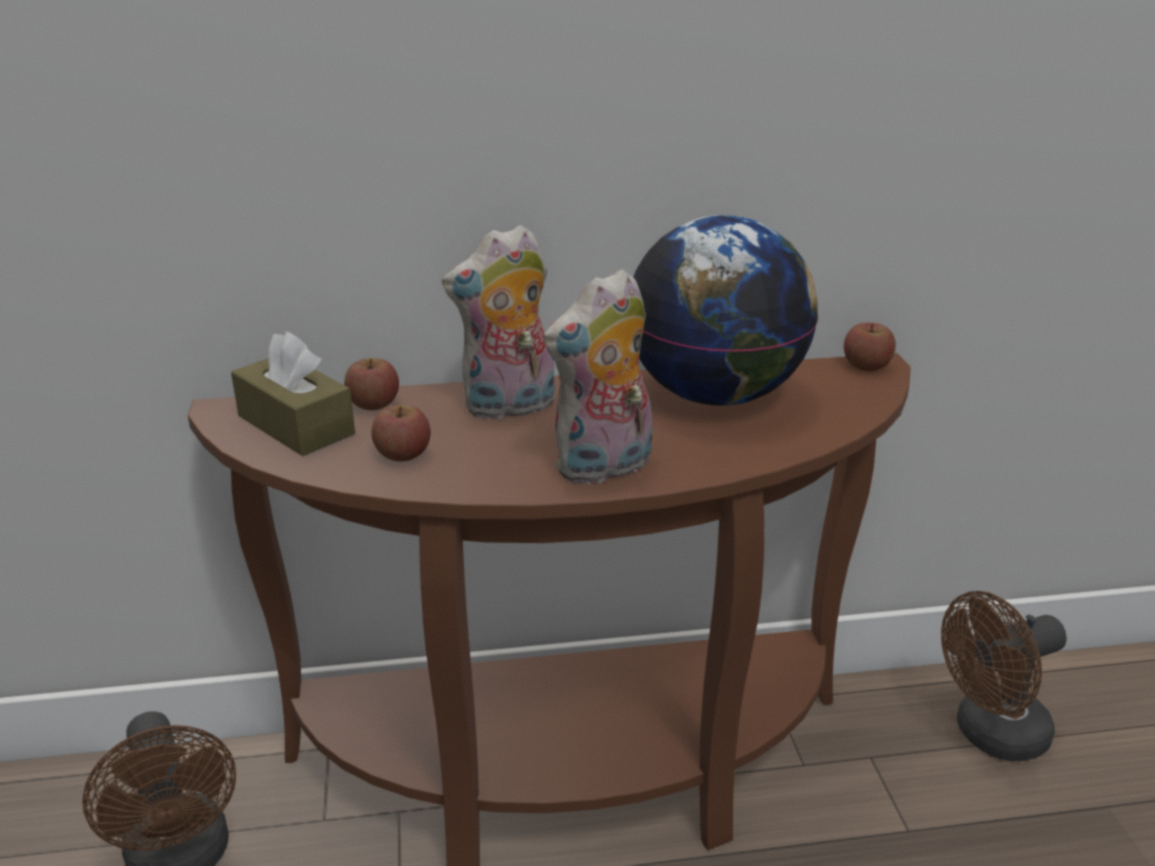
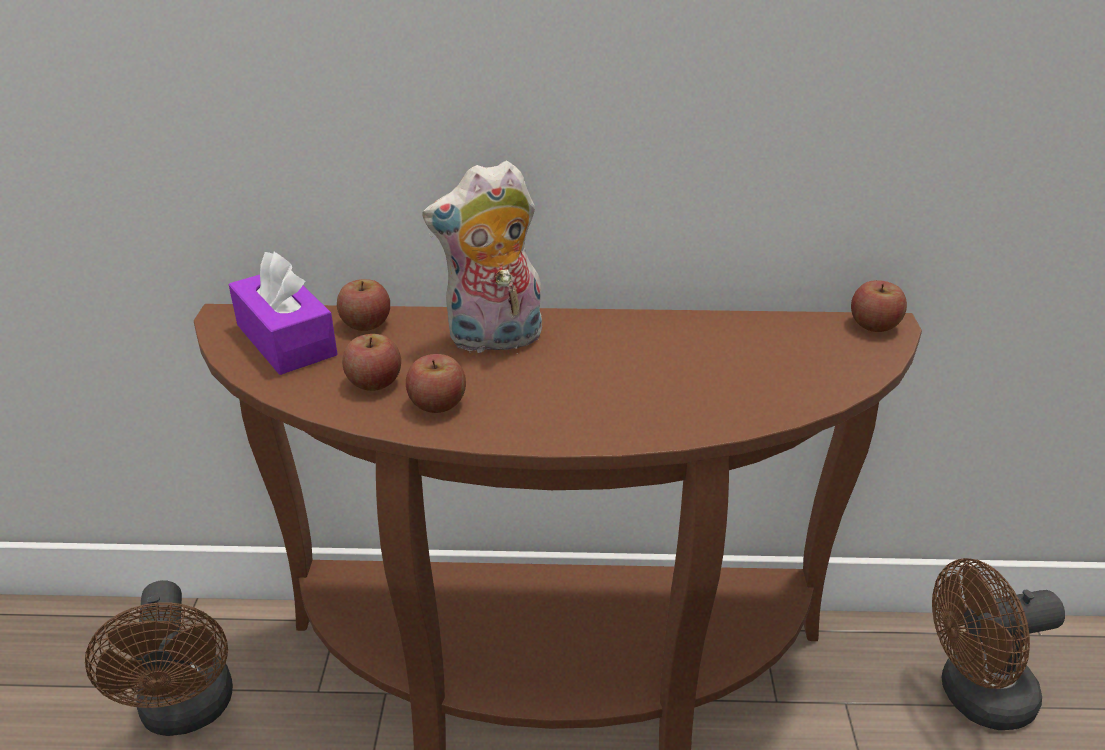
camera: 10 degrees right, 5 degrees up
brown tissue box [231,331,355,456] -> purple tissue box [229,251,337,375]
plush toy [543,269,652,485] -> none
globe [633,215,818,406] -> none
none -> apple [406,354,466,413]

